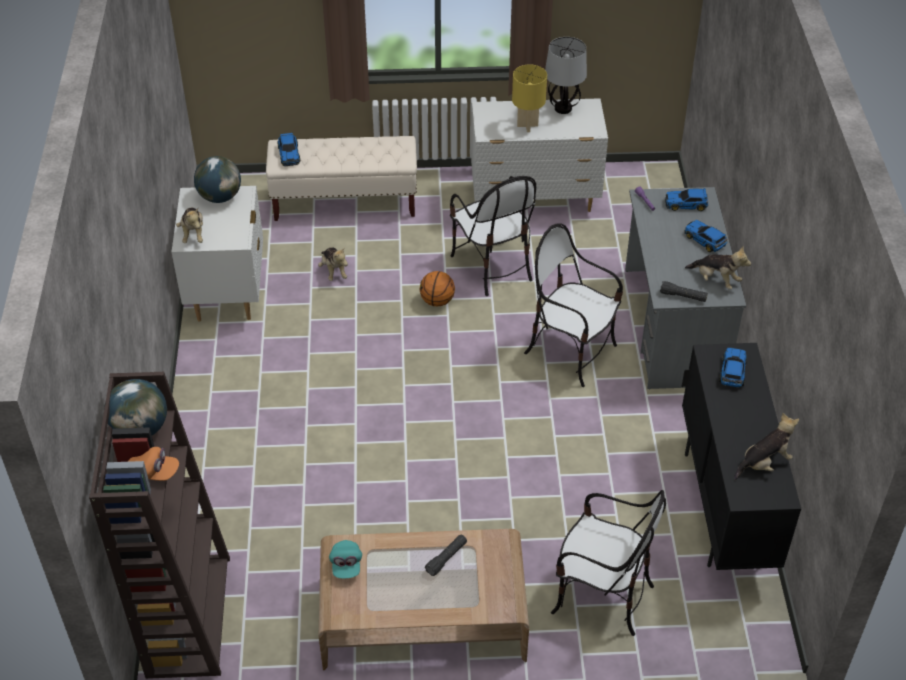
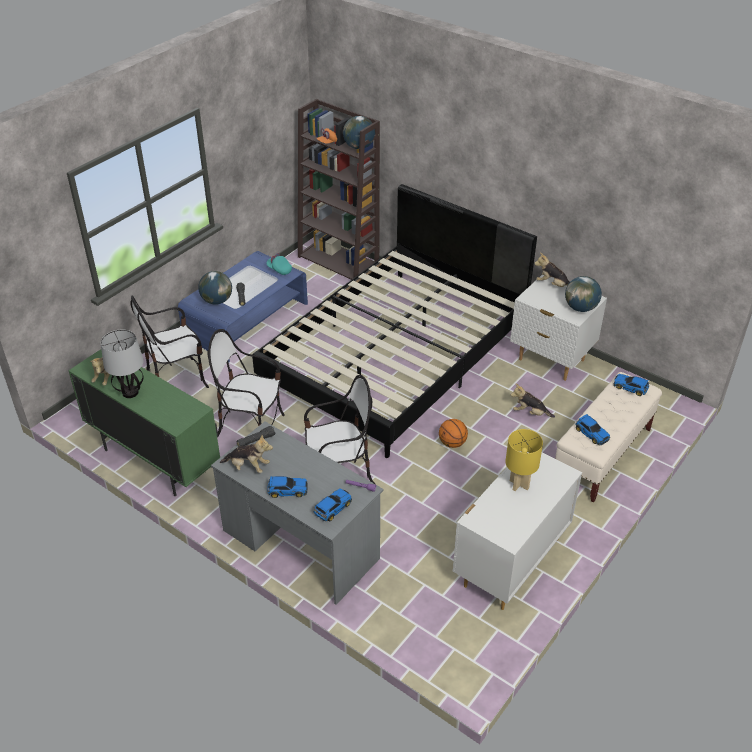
camera: 130 degrees right, 5 degrees down
brown coffee table [318,529,529,670] -> blue coffee table [178,251,308,362]
chair [450,176,536,296] -> chair moved to [207,329,285,437]
table lamp [545,37,587,114] -> table lamp moved to [101,330,144,398]
black cabinet [681,343,801,570] -> green cabinet [68,349,221,497]
plush toy [685,246,751,290] -> plush toy turned 150 degrees counterclockwise [220,435,273,473]
toy car [719,348,747,388] -> toy car moved to [576,414,610,446]
none -> globe [198,271,232,305]
none -> black bed [252,184,537,458]

